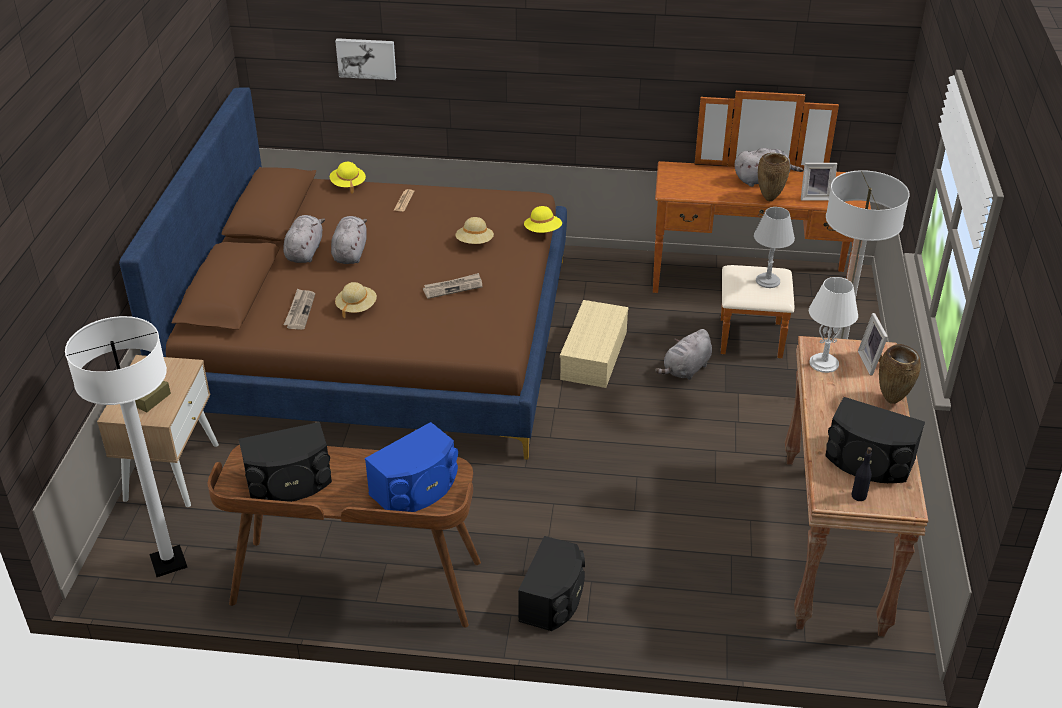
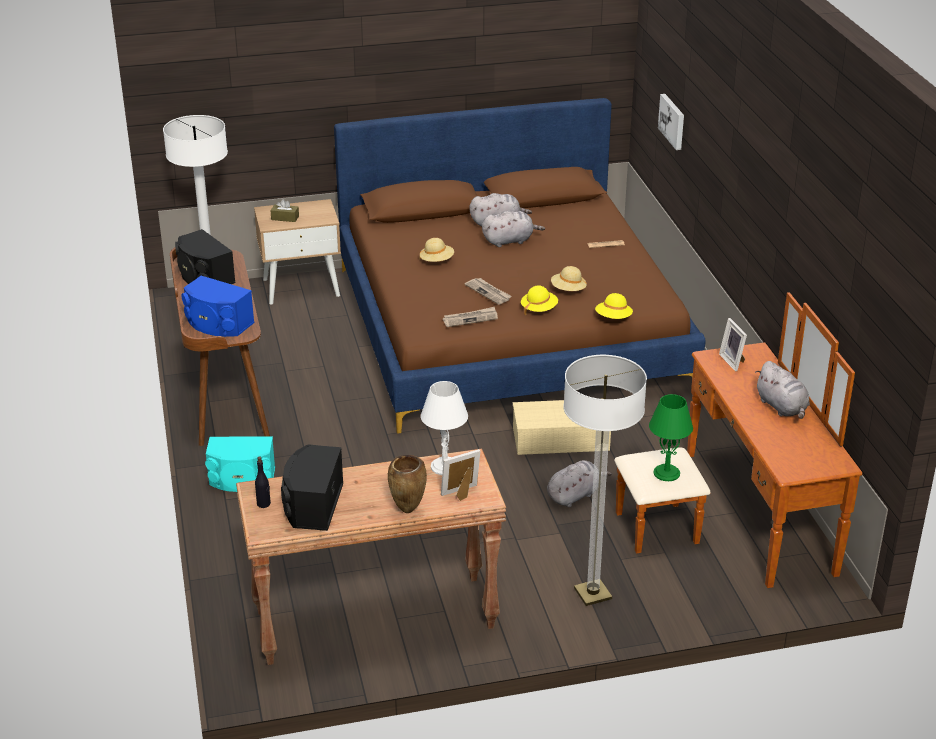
camera: 70 degrees right, 5 degrees down
newspaper [284,289,315,329] -> newspaper moved to [443,307,498,327]
yellow hat [330,162,366,194] -> yellow hat moved to [521,285,558,316]
black speaker [518,536,585,631] -> turquoise speaker [205,437,275,492]
grey plush toy [655,329,712,380] -> grey plush toy turned 120 degrees clockwise [547,460,612,507]
grey table lamp [754,207,795,288] -> green table lamp [649,394,693,481]
brown vase [758,153,790,201] -> none
picture frame [801,163,837,201] -> picture frame moved to [719,318,747,371]

